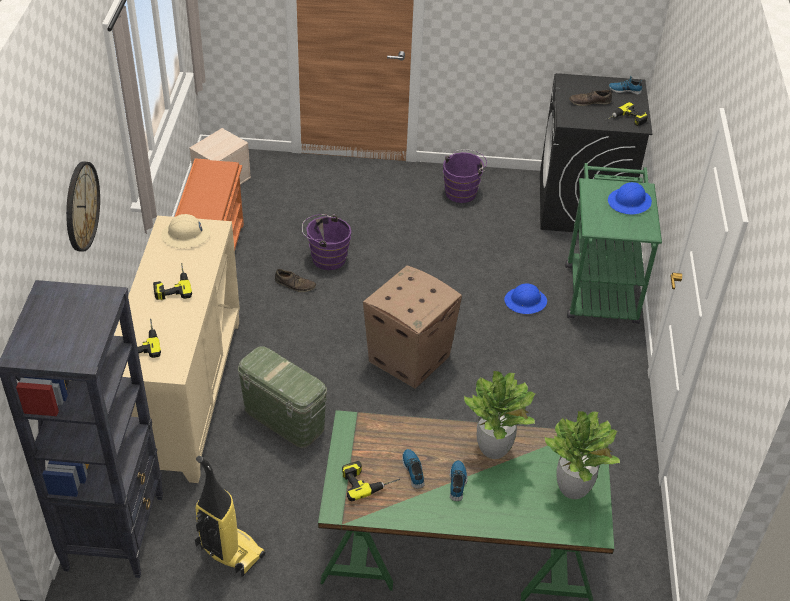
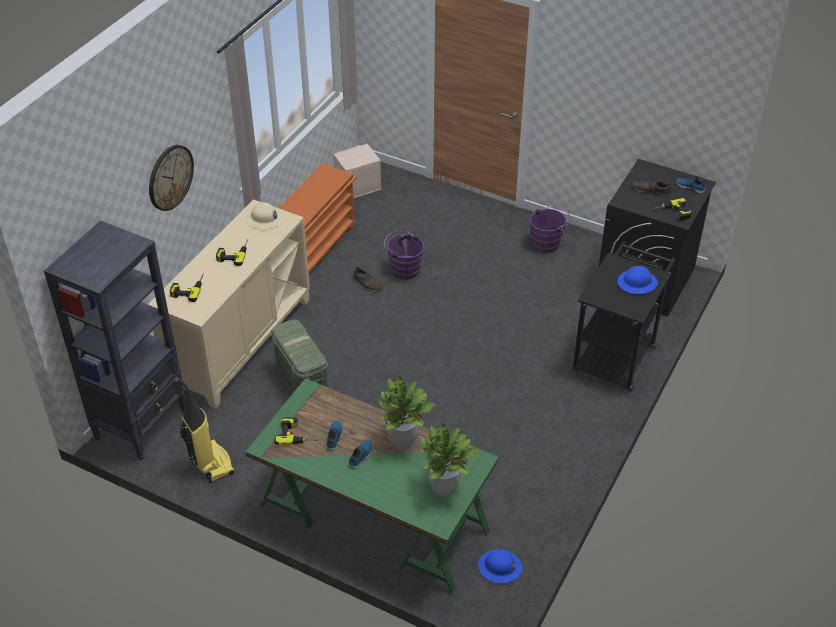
camera: 25 degrees right, 0 degrees up
cardboard box [363,266,462,388] -> none
blue hard hat [504,283,547,314] -> blue hard hat moved to [478,549,522,583]
green cart [565,163,662,324] -> black cart [572,241,675,392]

